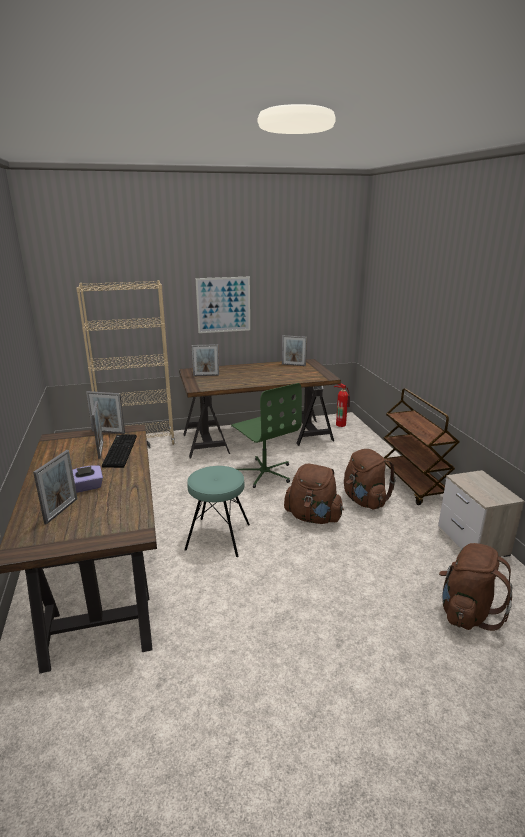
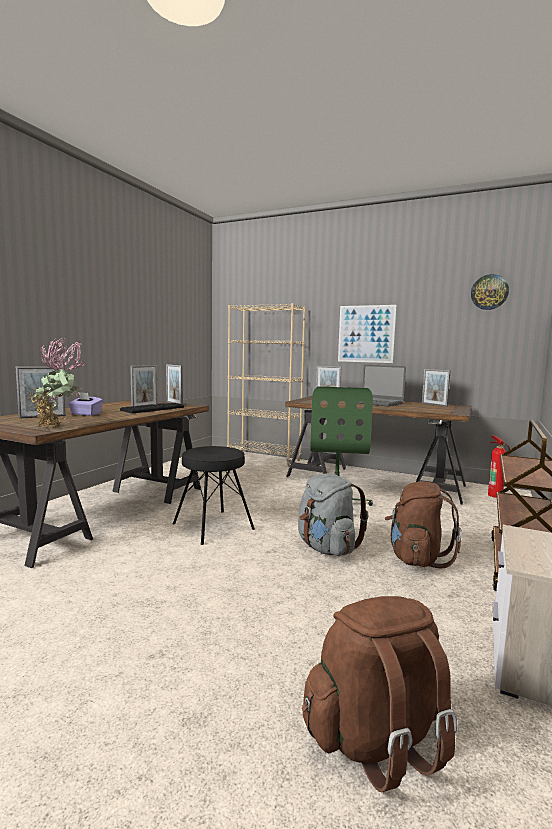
camera: 40 degrees right, 15 degrees down
turquoise stool [184,466,250,557] -> black stool [173,446,255,545]
brown backpack [284,464,344,524] -> grey backpack [298,473,368,556]
none -> potted plant [31,338,87,428]
none -> laptop [358,365,406,406]
none -> wall clock [471,274,509,310]

